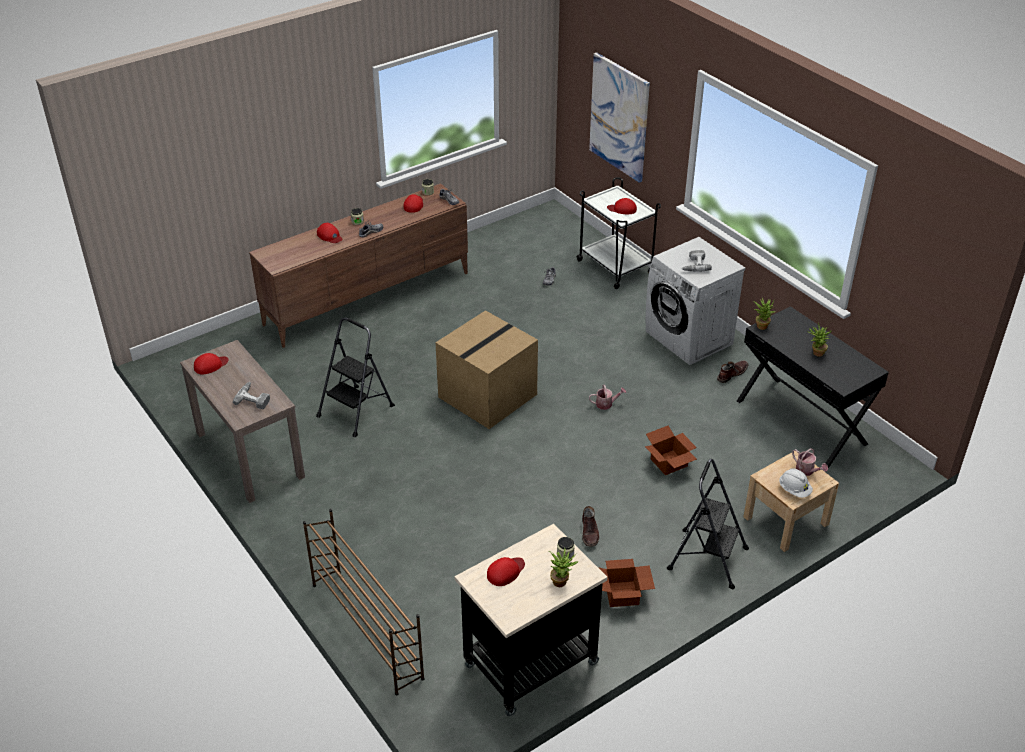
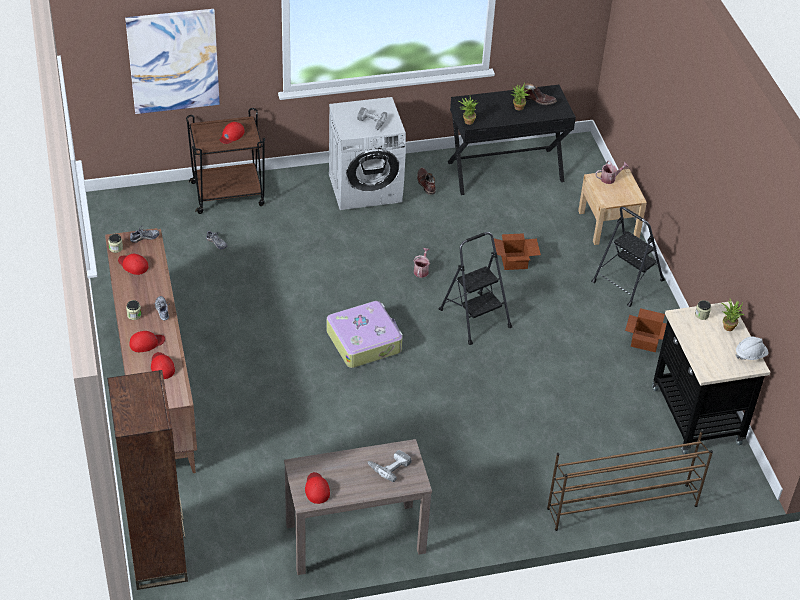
camera: 70 degrees left, 5 degrees up
black step ladder [316,317,395,437] -> black step ladder moved to [438,232,512,345]
cardboard box [435,310,538,429] -> suitcase [327,301,403,368]
red cap [487,557,525,586] -> red cap moved to [151,352,175,379]
white cart [576,177,661,289] -> brown cart [186,108,265,214]
brown boot [582,506,599,547] -> brown boot moved to [522,83,557,105]
white hard hat [779,468,813,498] -> white hard hat moved to [736,336,769,360]
none -> brown bookcase [107,370,188,590]

